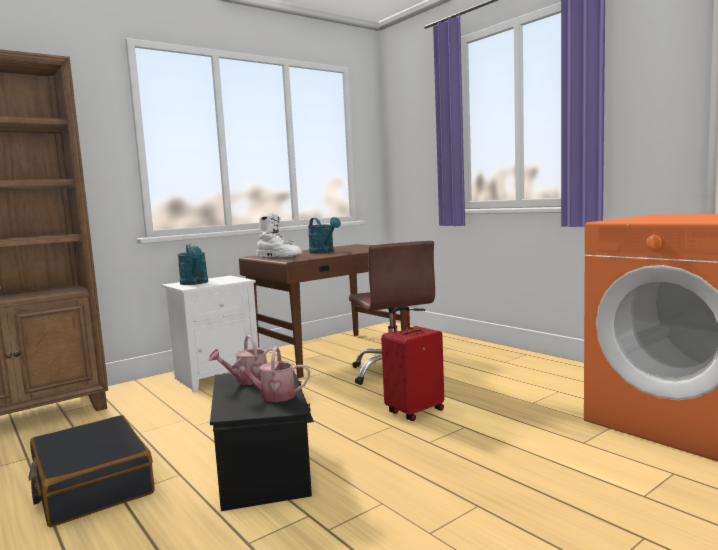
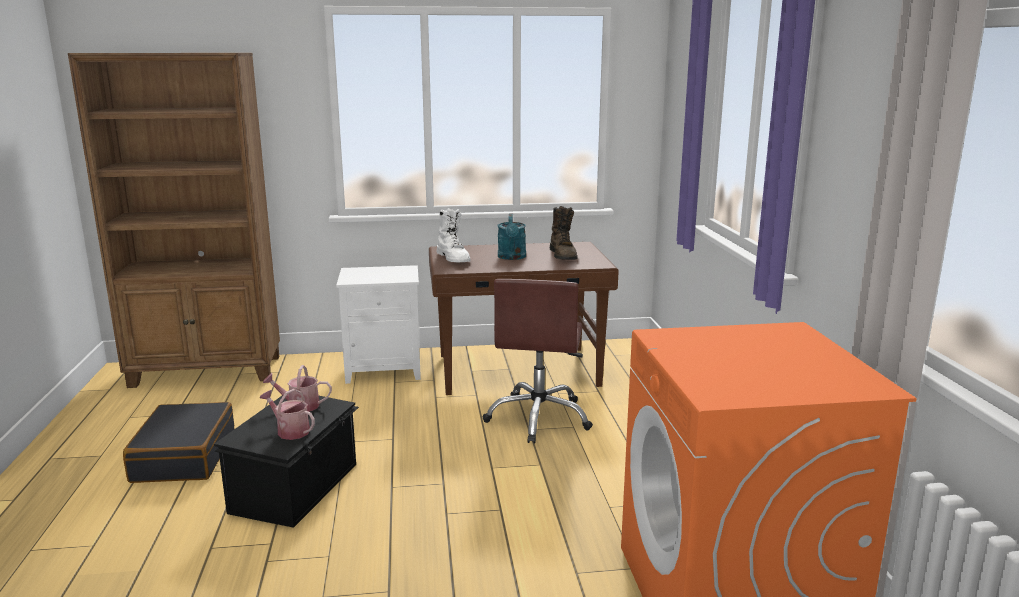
camera: 30 degrees right, 10 degrees up
turquoise watering can [177,244,208,285] -> none
red suitcase [381,306,444,421] -> none
none -> brown boot [550,206,577,260]

